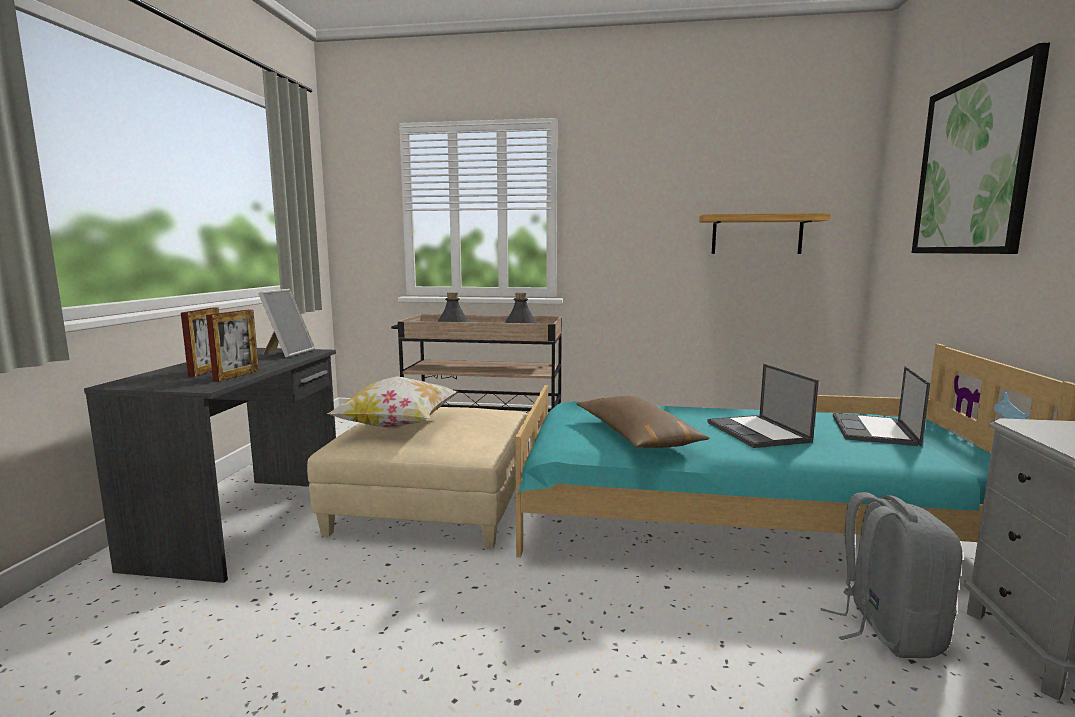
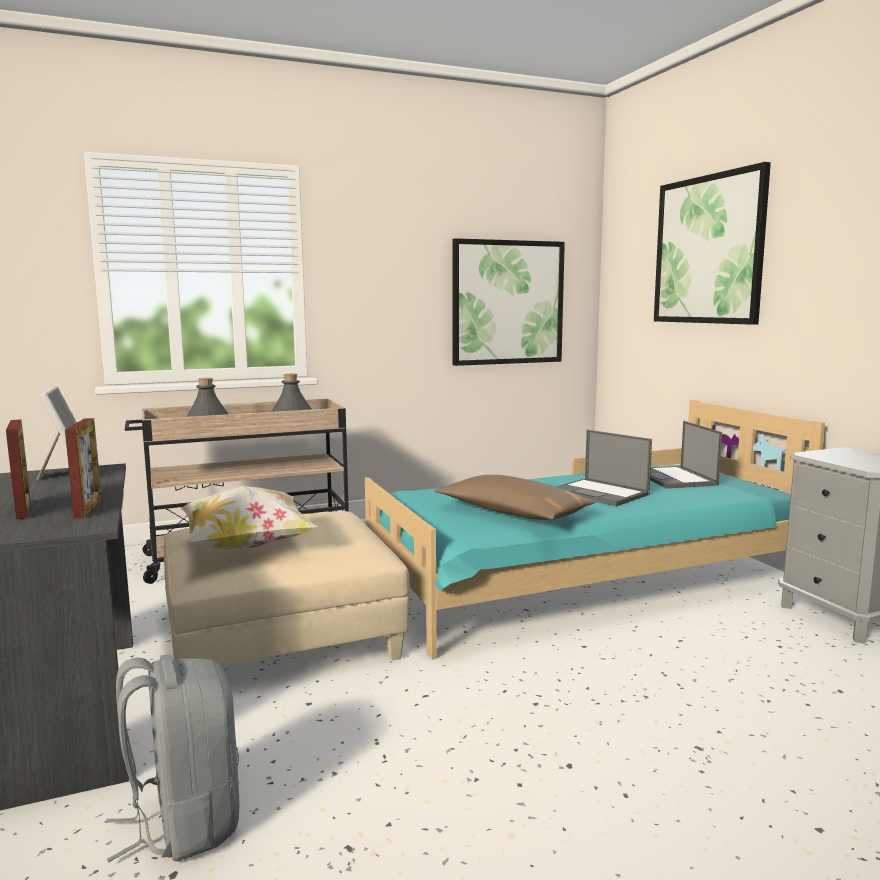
camera: 30 degrees left, 0 degrees up
shelf [699,213,831,254] -> picture [452,238,565,366]
grey backpack [820,492,963,658] -> grey backpack moved to [105,655,239,862]

